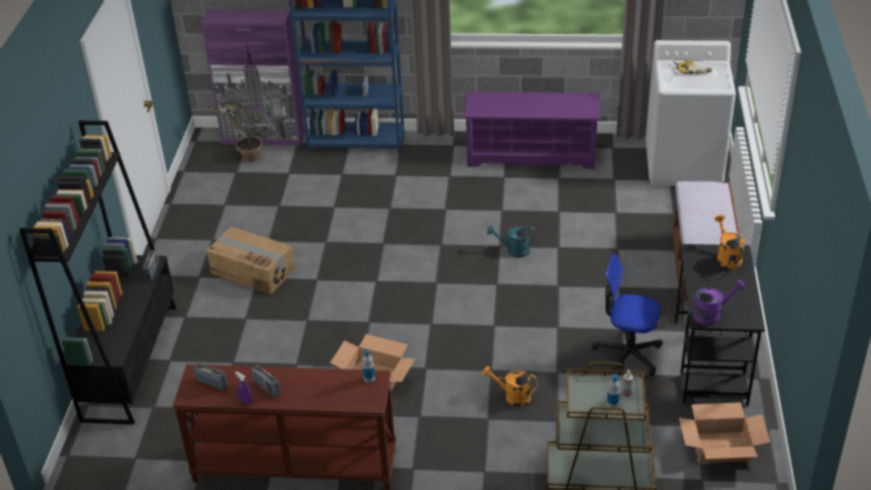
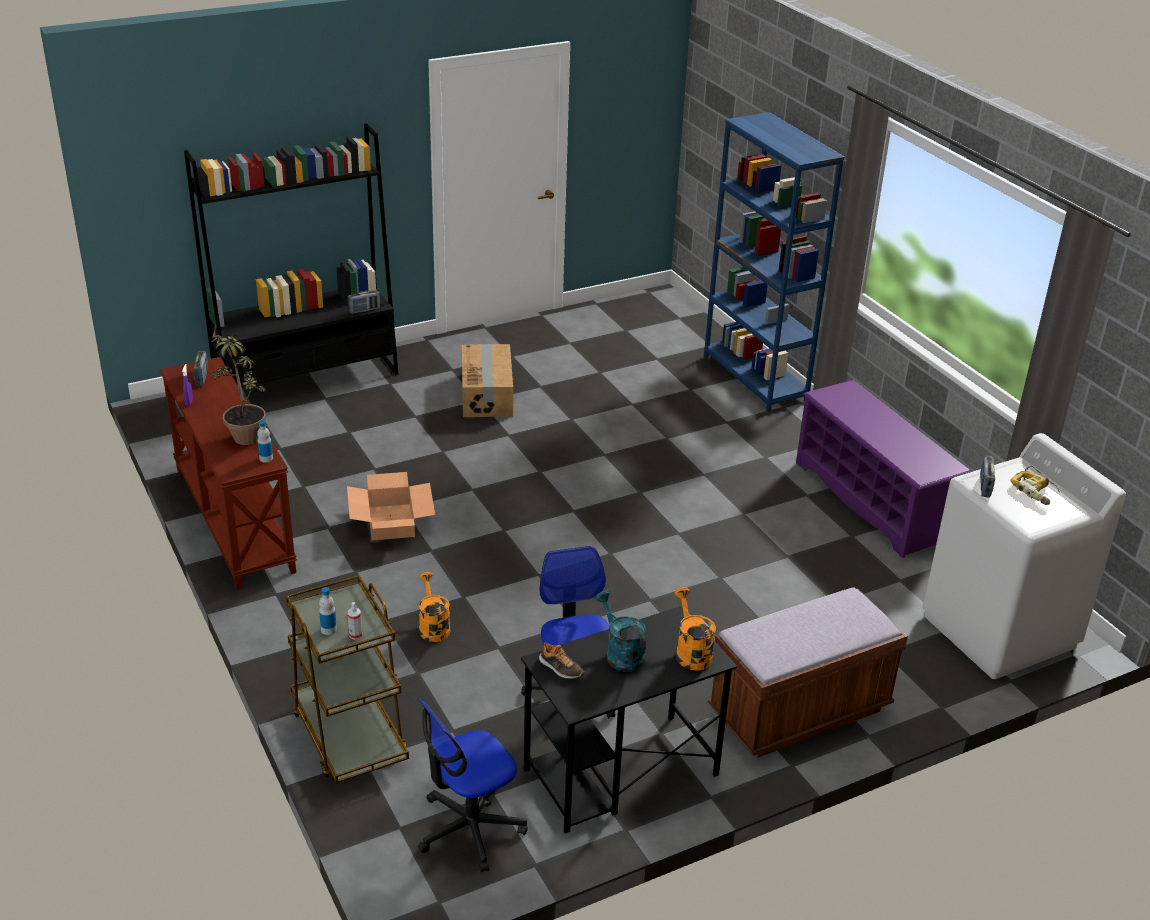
camera: 55 degrees right, 5 degrees down
purple cabinet [201,10,305,145] -> none
potted plant [206,101,263,162] -> potted plant moved to [210,324,266,445]
radio [251,365,281,397] -> radio moved to [980,456,995,498]
turquoise watering can [487,226,536,257] -> turquoise watering can moved to [595,591,646,672]
cardboard box [679,402,770,463] -> office chair [418,698,528,872]
purple watering can [690,280,745,325] -> shoe [539,642,585,679]
orange watering can [714,215,745,269] -> orange watering can turned 60 degrees counterclockwise [674,587,716,671]

